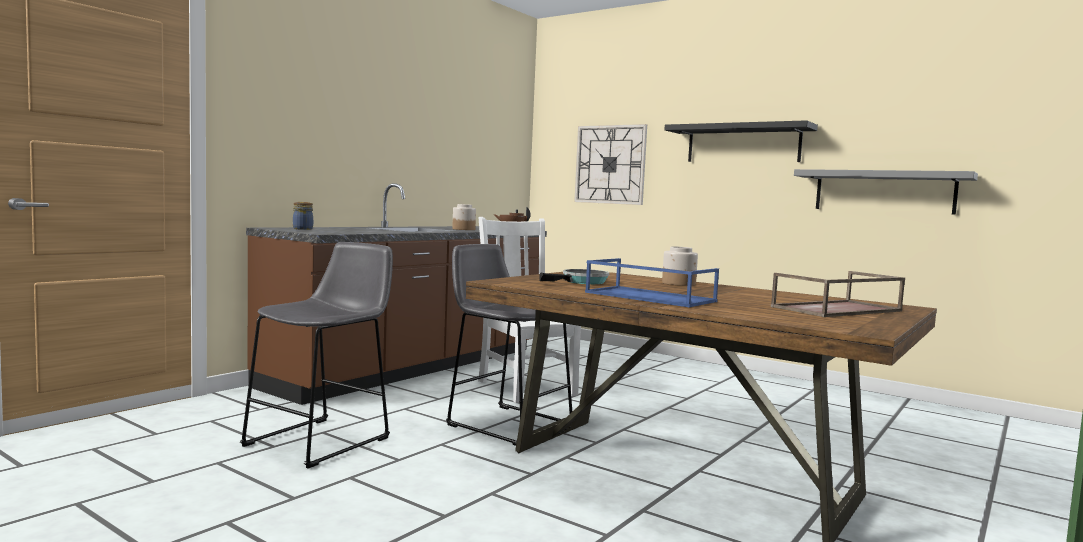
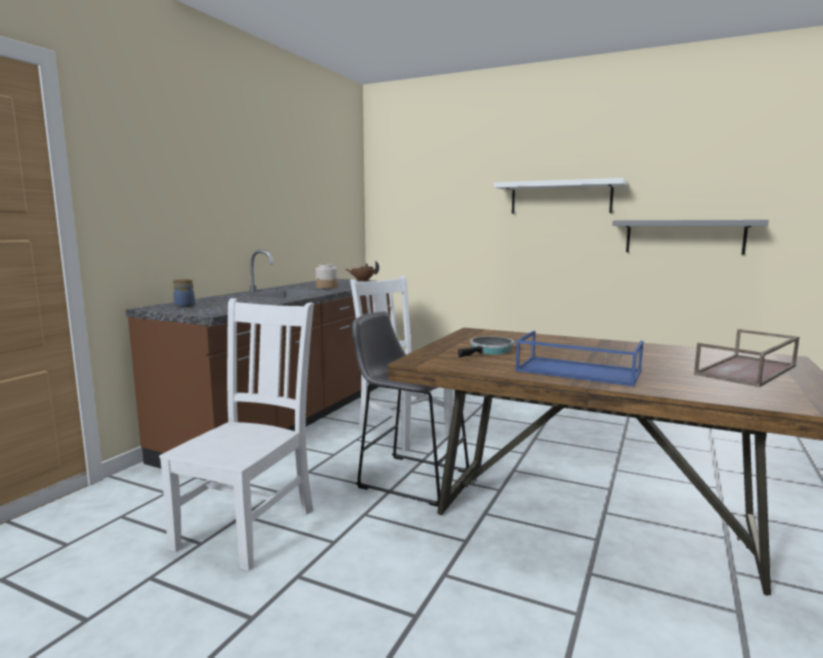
camera: 10 degrees left, 5 degrees up
grey stool [240,242,393,469] -> white chair [159,298,314,571]
wall clock [574,124,647,205] -> none
jar [662,247,698,286] -> none
black shelf [665,120,818,162] -> white shelf [494,178,627,214]

